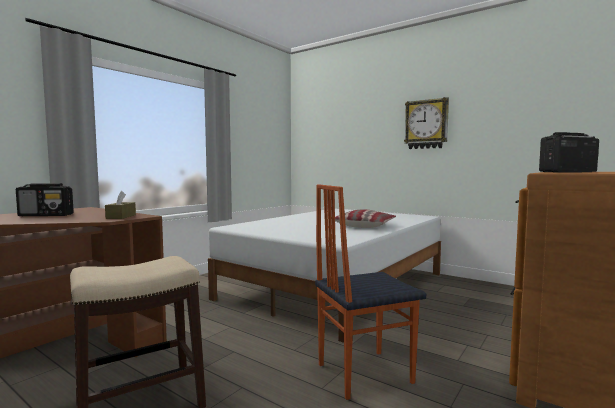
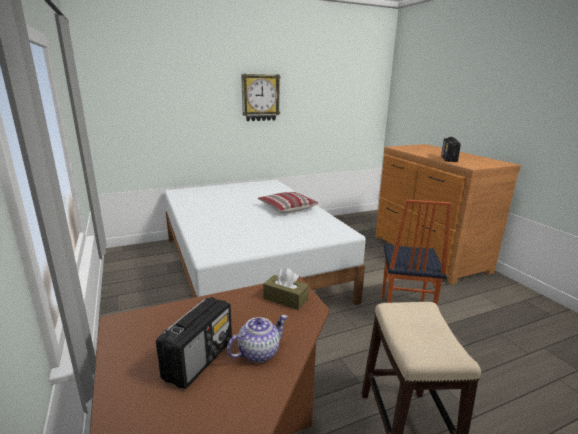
camera: 60 degrees left, 15 degrees up
none -> teapot [227,315,288,363]

